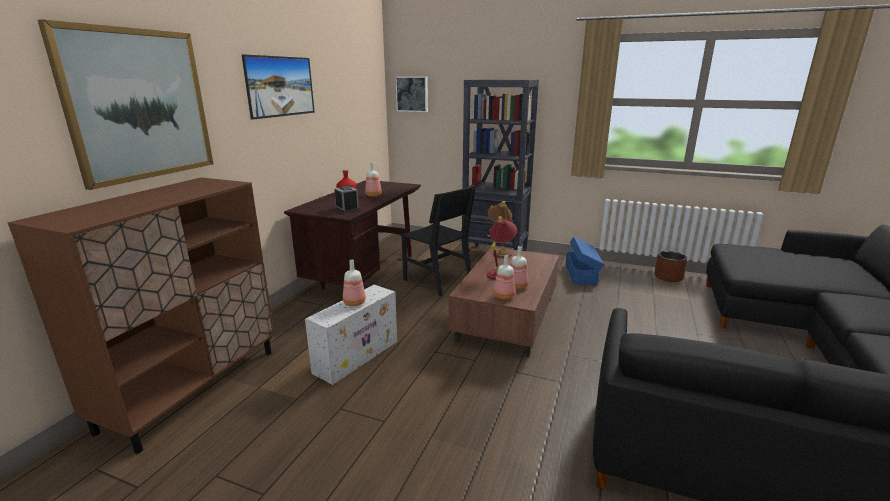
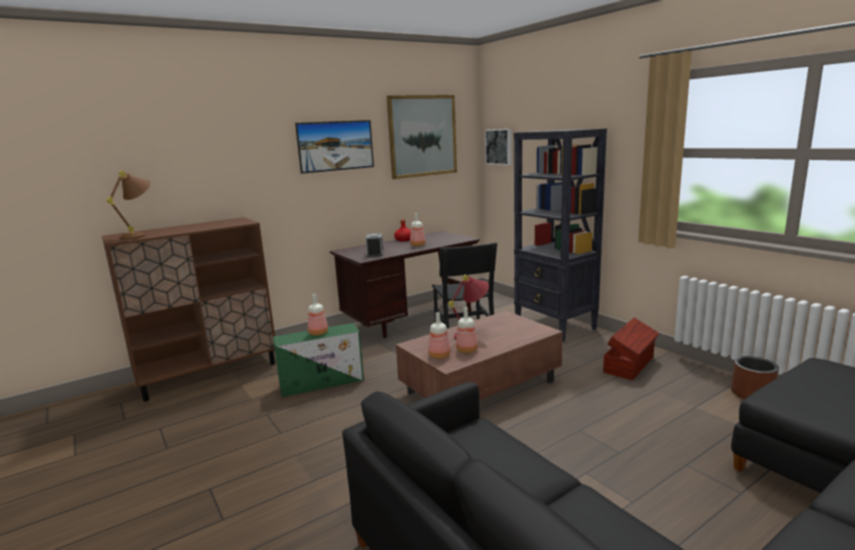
camera: 35 degrees right, 5 degrees down
picture [38,19,213,190] -> picture moved to [387,95,457,179]
white storage box [305,285,397,385] -> green storage box [273,323,364,397]
brown table lamp [488,201,512,258] -> brown table lamp moved to [106,171,150,240]
blue storage box [566,237,604,285] -> brown storage box [603,318,659,380]

